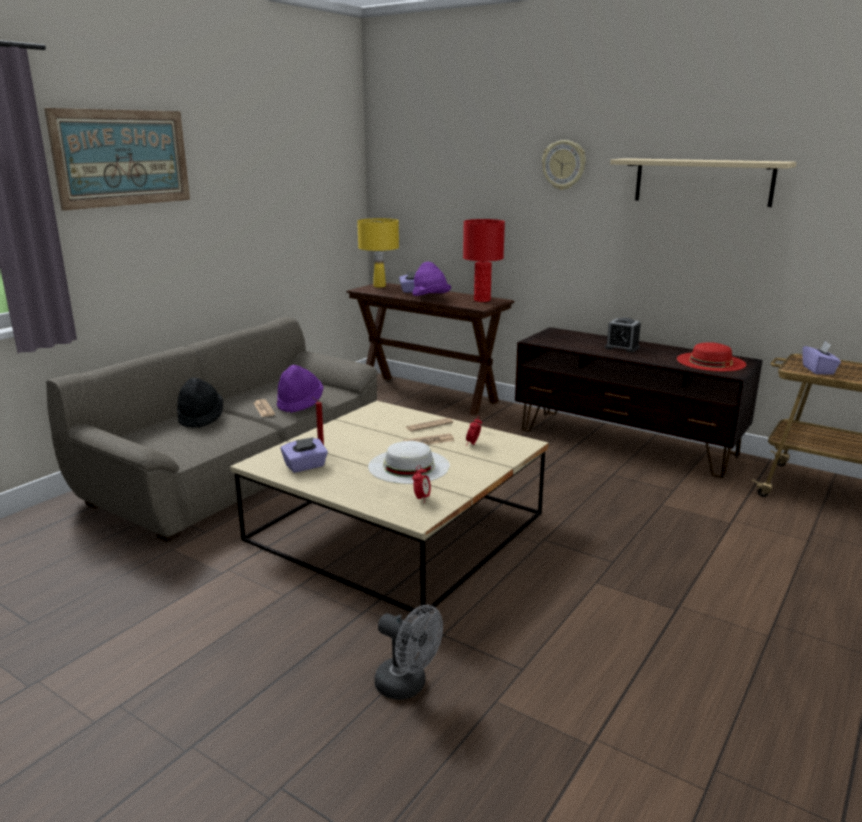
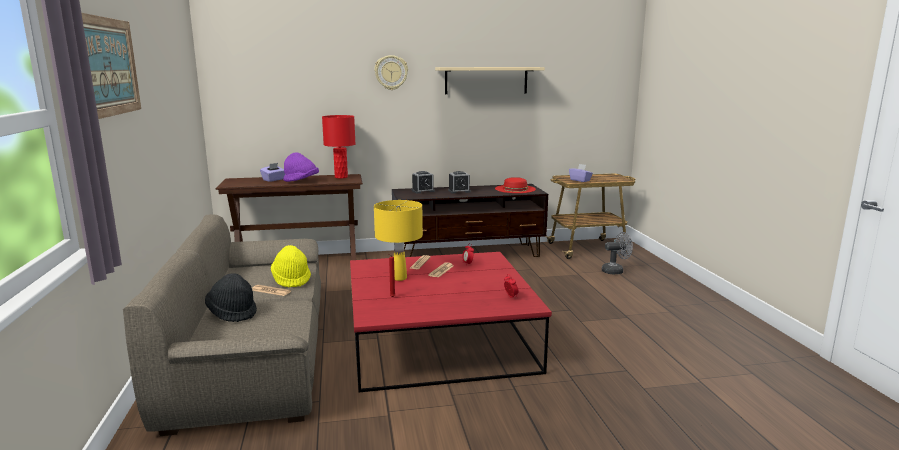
camera: 45 degrees left, 5 degrees down
beige coffee table [230,401,549,616] -> red coffee table [350,252,552,392]
purple hat [277,365,323,413] -> yellow hat [271,245,311,288]
purple tissue box [281,437,328,473] -> none
yellow table lamp [357,218,399,288] -> yellow table lamp moved to [374,200,423,281]
white hat [368,441,450,484] -> none
grey fan [374,605,443,700] -> grey fan moved to [602,232,633,274]
none -> alarm clock [412,171,435,193]

